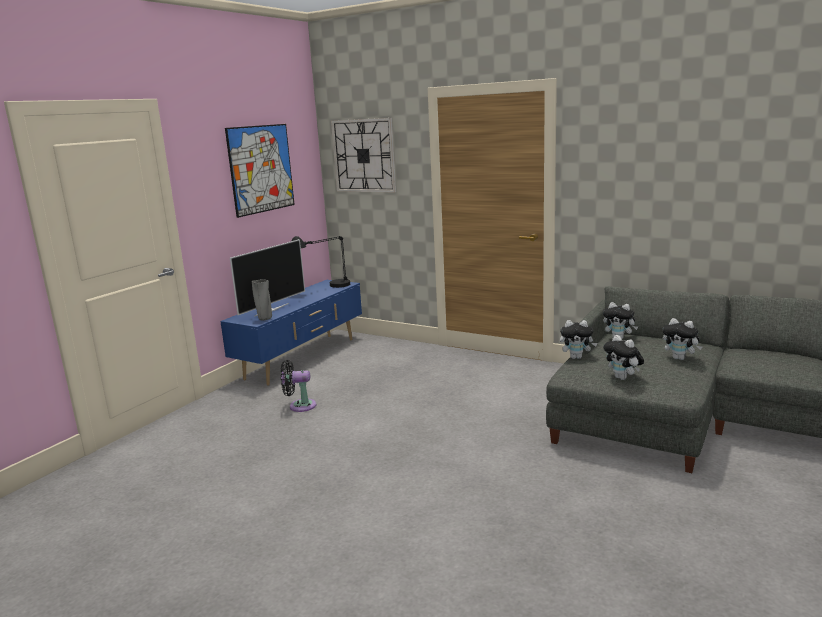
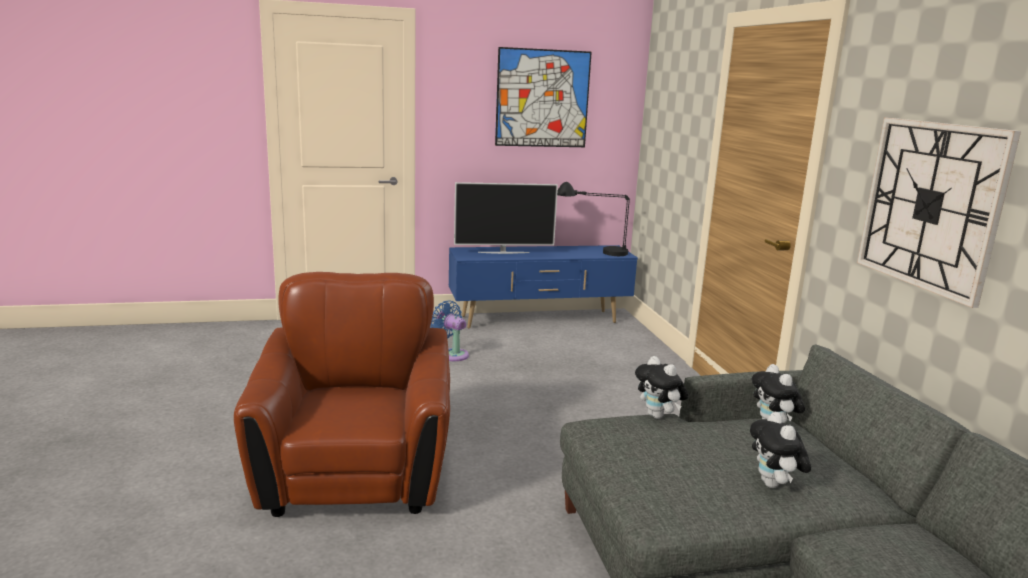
camera: 45 degrees right, 0 degrees up
grey vase [252,279,272,321] -> none
black fan [281,360,316,412] -> blue fan [430,301,469,361]
wall clock [331,118,396,192] -> wall clock moved to [857,118,1021,308]
plush toy [603,335,644,380] -> none
none -> brown armchair [234,272,450,517]

